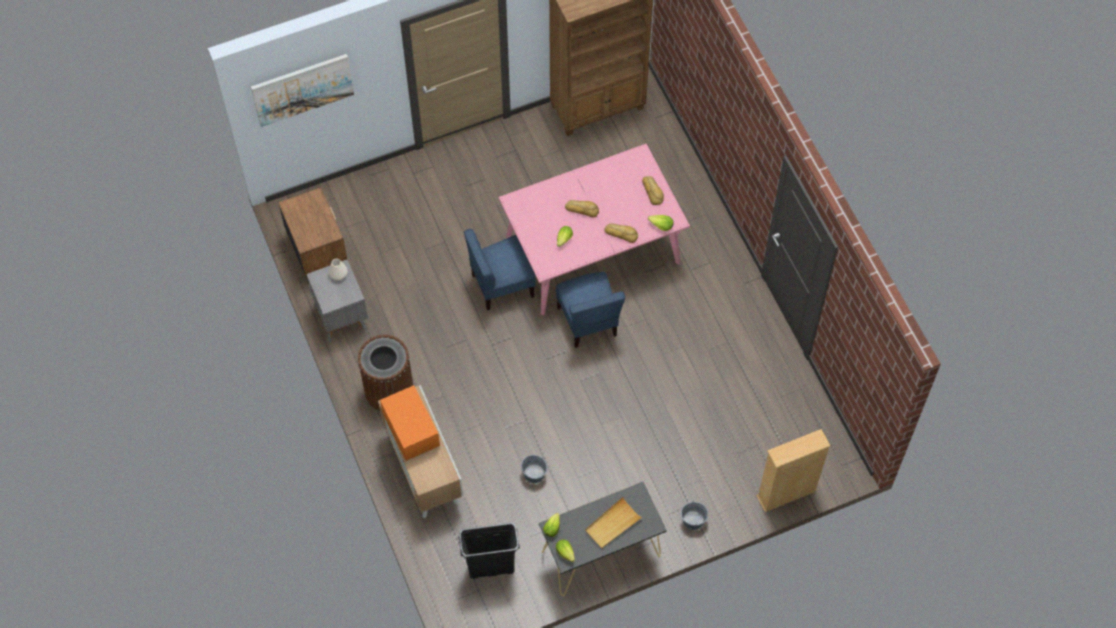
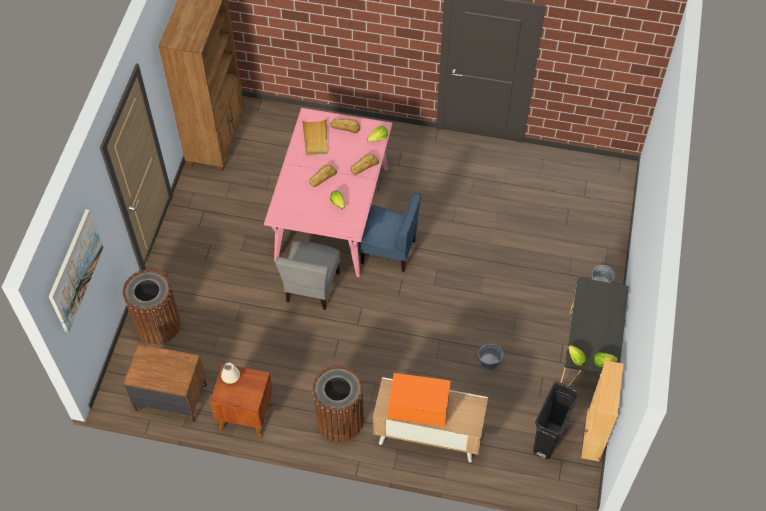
camera: 55 degrees left, 5 degrees down
grey nightstand [306,259,368,343] -> brown nightstand [210,364,273,439]
blue chair [464,229,536,310] -> grey chair [275,242,340,310]
beige tray [585,497,642,549] -> beige tray moved to [302,119,327,156]
beige bookcase [757,429,830,512] -> beige bookcase moved to [581,360,624,462]
none -> brown trash can [123,269,181,345]

